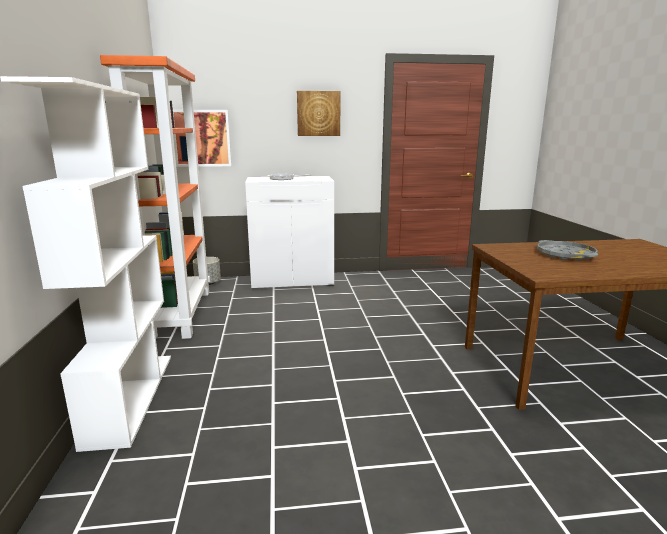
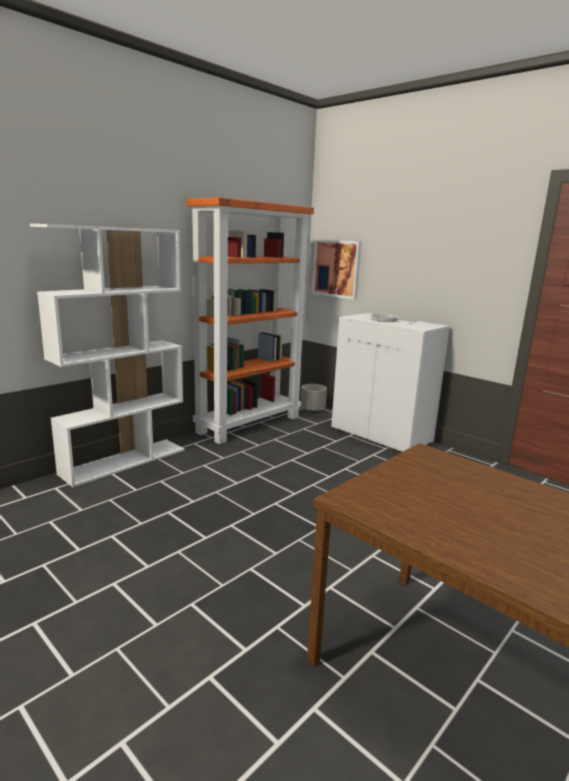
camera: 50 degrees right, 0 degrees up
picture [297,91,340,136] -> none
grey tray [537,240,598,261] -> none

